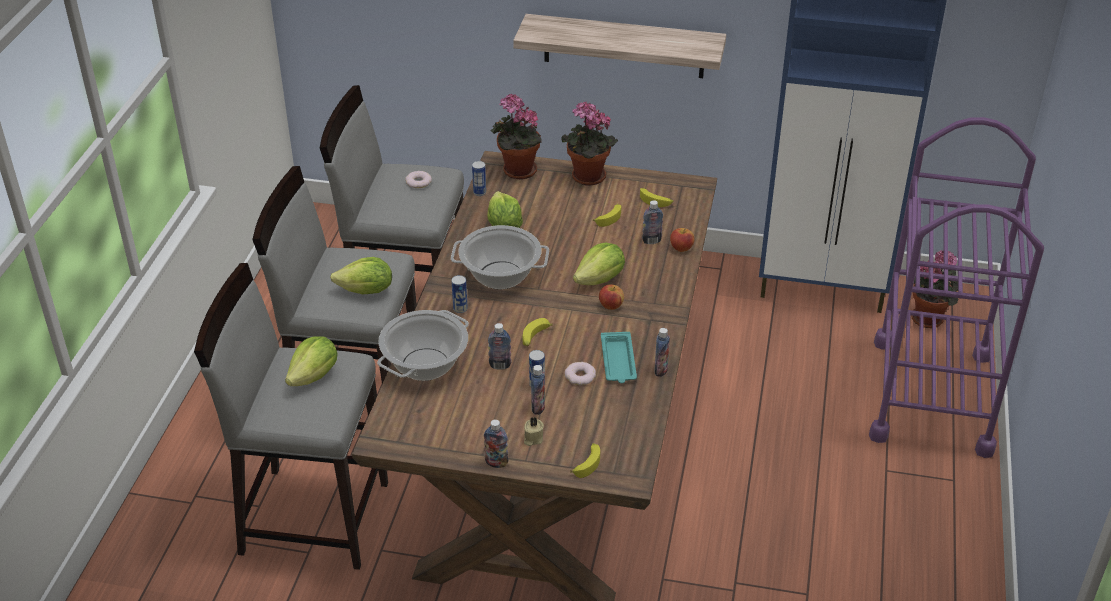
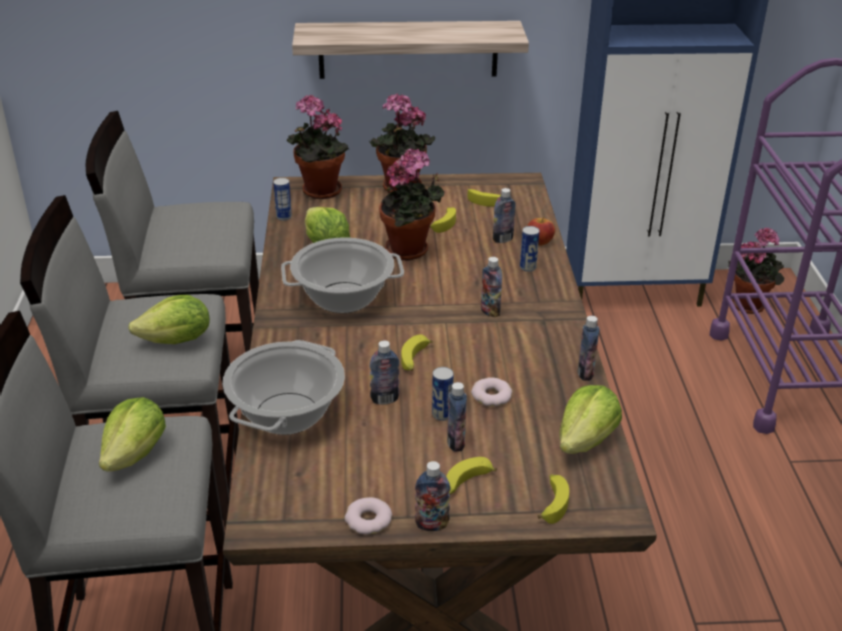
camera: 15 degrees left, 5 degrees down
donut [405,171,432,188] -> donut moved to [344,497,392,534]
can [452,275,468,313] -> can moved to [520,226,539,272]
beige candle [524,417,544,446] -> banana [446,457,497,495]
lettuce [573,243,625,285] -> lettuce moved to [560,385,622,454]
apple [599,285,624,310] -> bottle [481,257,502,318]
turquoise tray [601,332,637,383] -> none
none -> potted plant [379,148,444,261]

